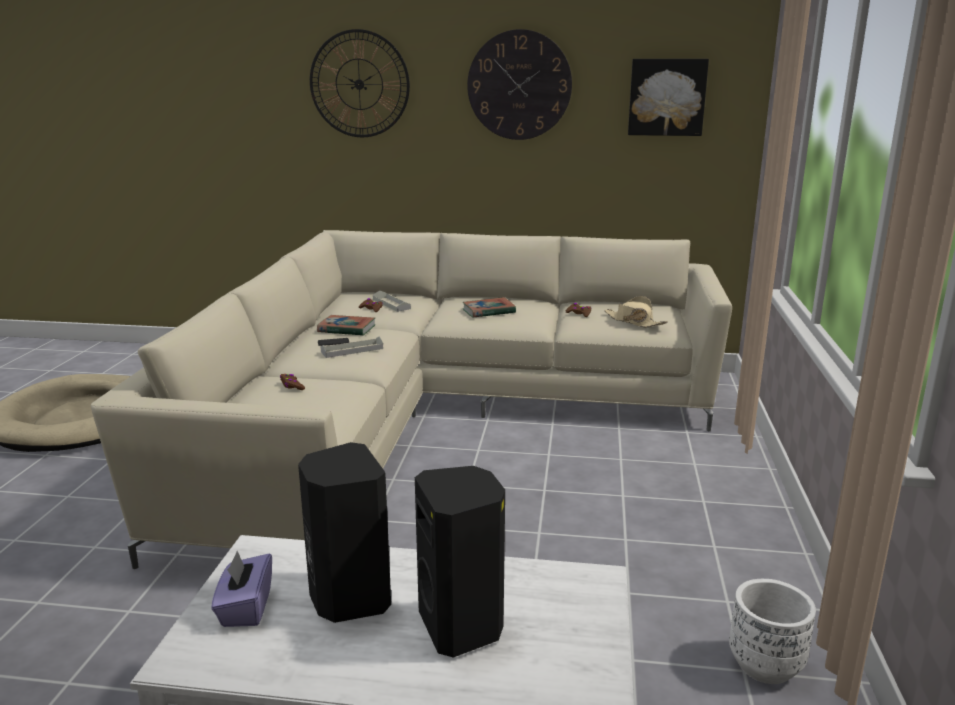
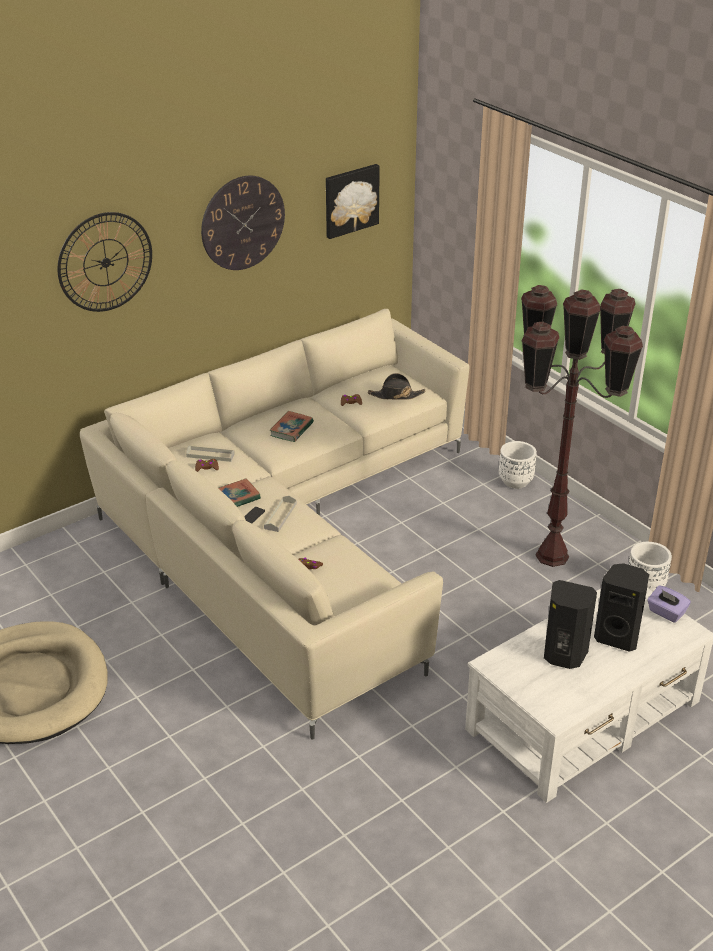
camera: 45 degrees left, 15 degrees up
purple tissue box [211,551,272,627] -> purple tissue box moved to [647,585,691,623]
beige hat [604,296,668,328] -> black hat [368,373,425,400]
none -> white planter [499,441,537,489]
none -> brown floor lamp [521,285,643,567]

